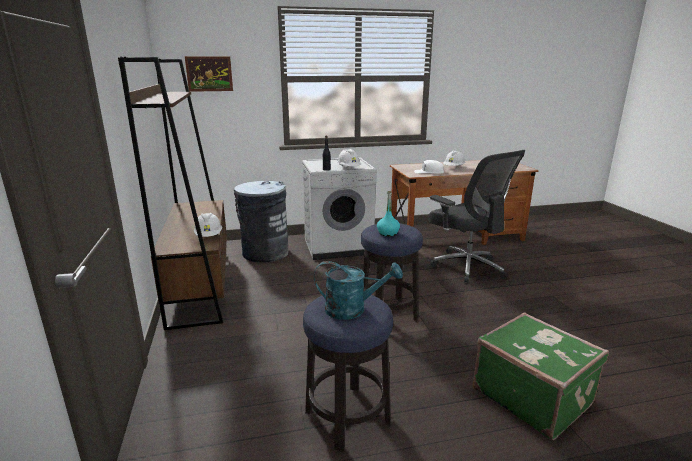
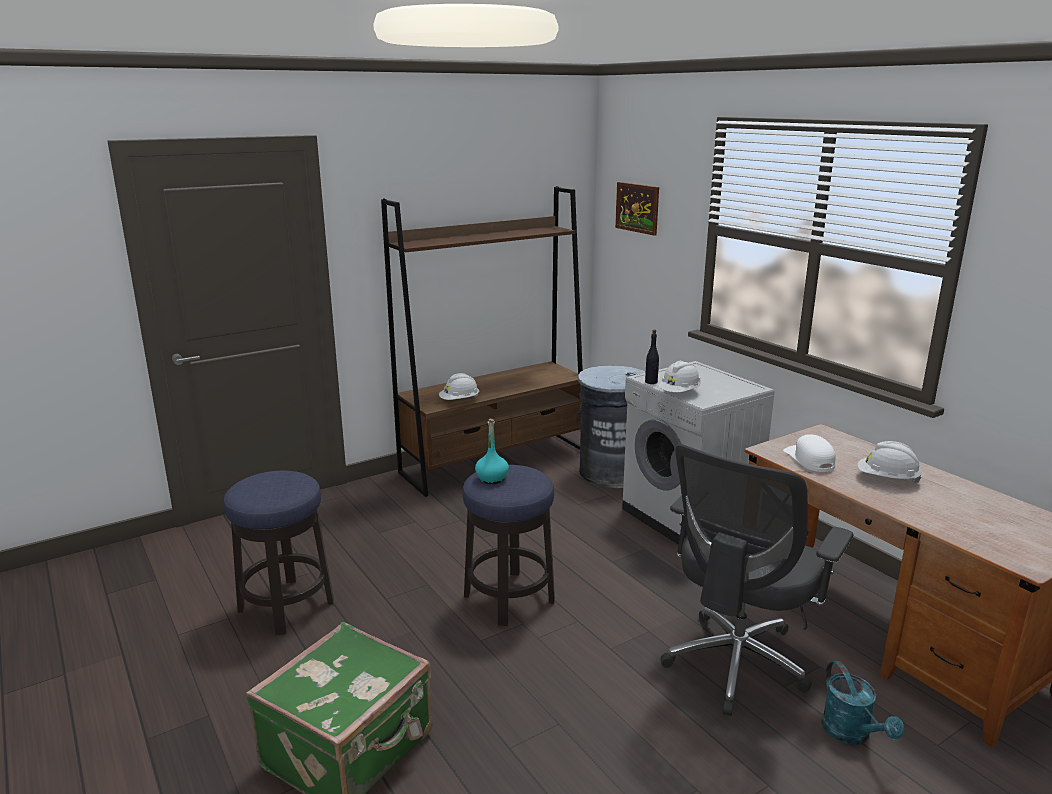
camera: 70 degrees right, 0 degrees up
turquoise watering can [314,261,403,320] -> turquoise watering can moved to [821,661,904,745]

